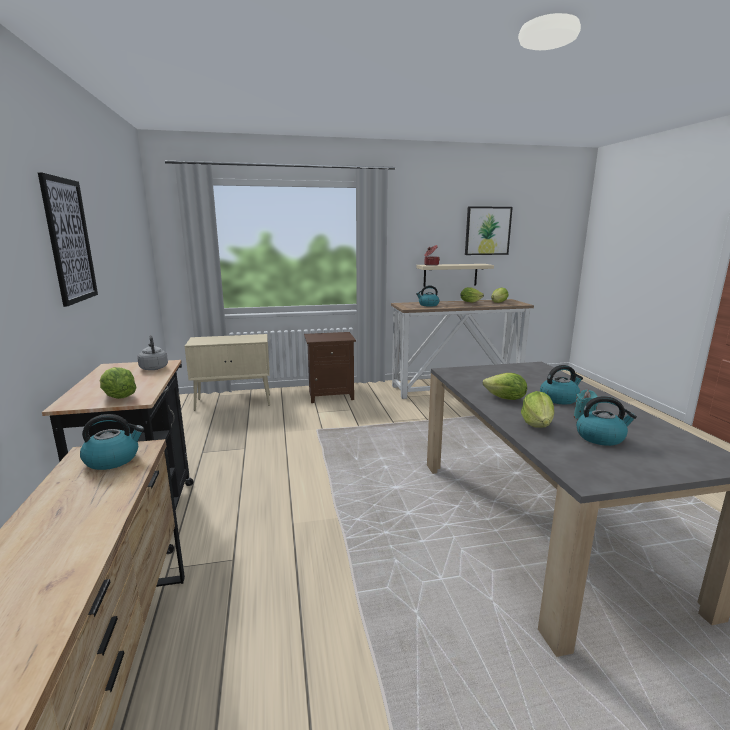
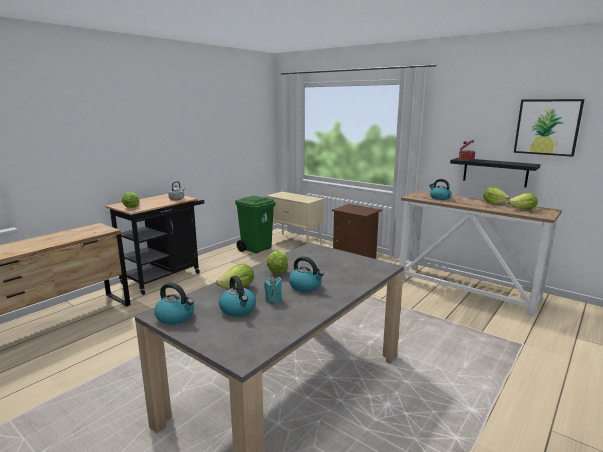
camera: 50 degrees right, 0 degrees up
picture [38,172,98,307] -> none
kettle [80,414,144,470] -> kettle moved to [154,283,194,325]
beige shelf [416,264,494,287] -> black shelf [450,158,540,187]
none -> green trash can [235,196,275,253]

